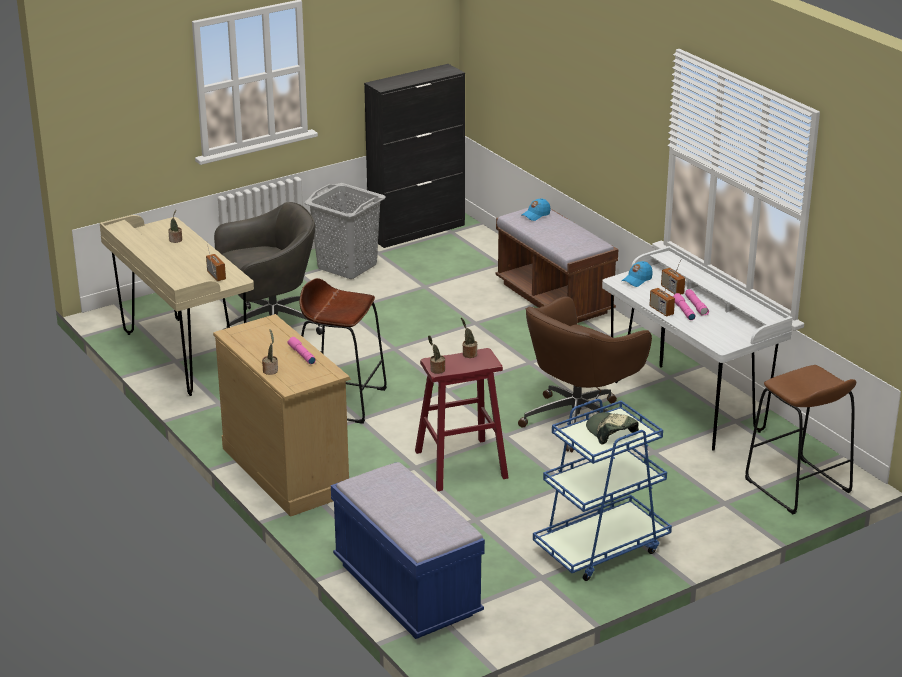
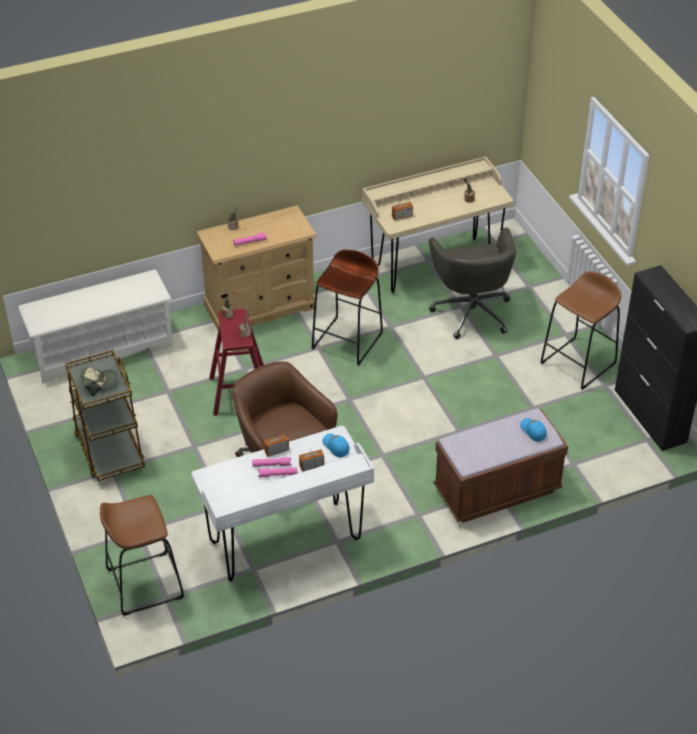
camera: 100 degrees right, 15 degrees up
grey laundry basket [304,183,386,279] -> brown stool [541,271,621,390]
blue bench [331,462,485,639] -> white shoe rack [18,270,173,383]
blue cart [533,399,672,581] -> brown cart [65,350,145,481]

